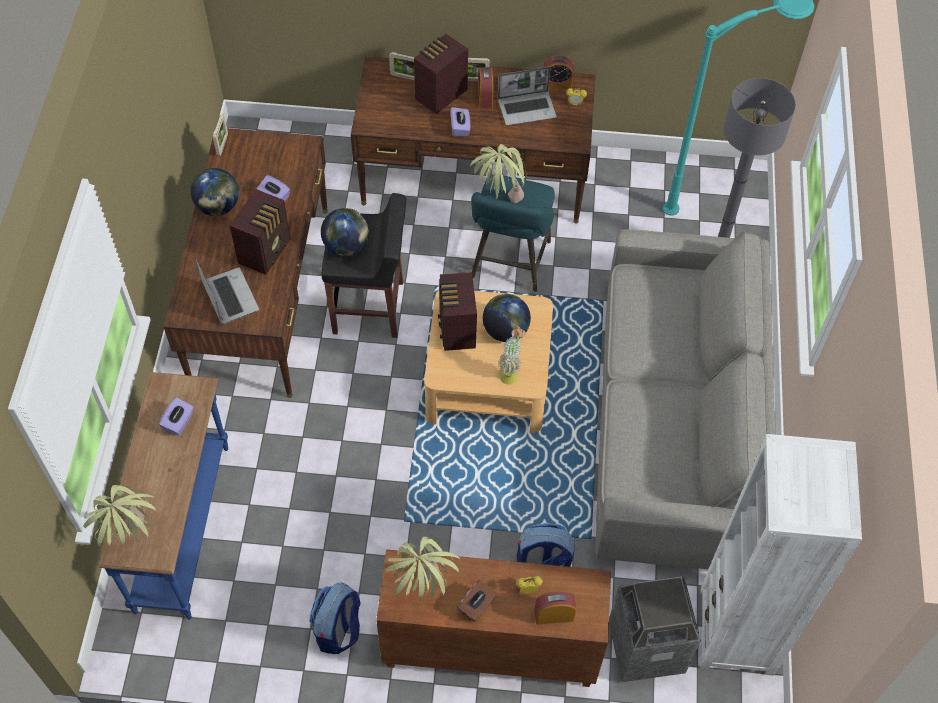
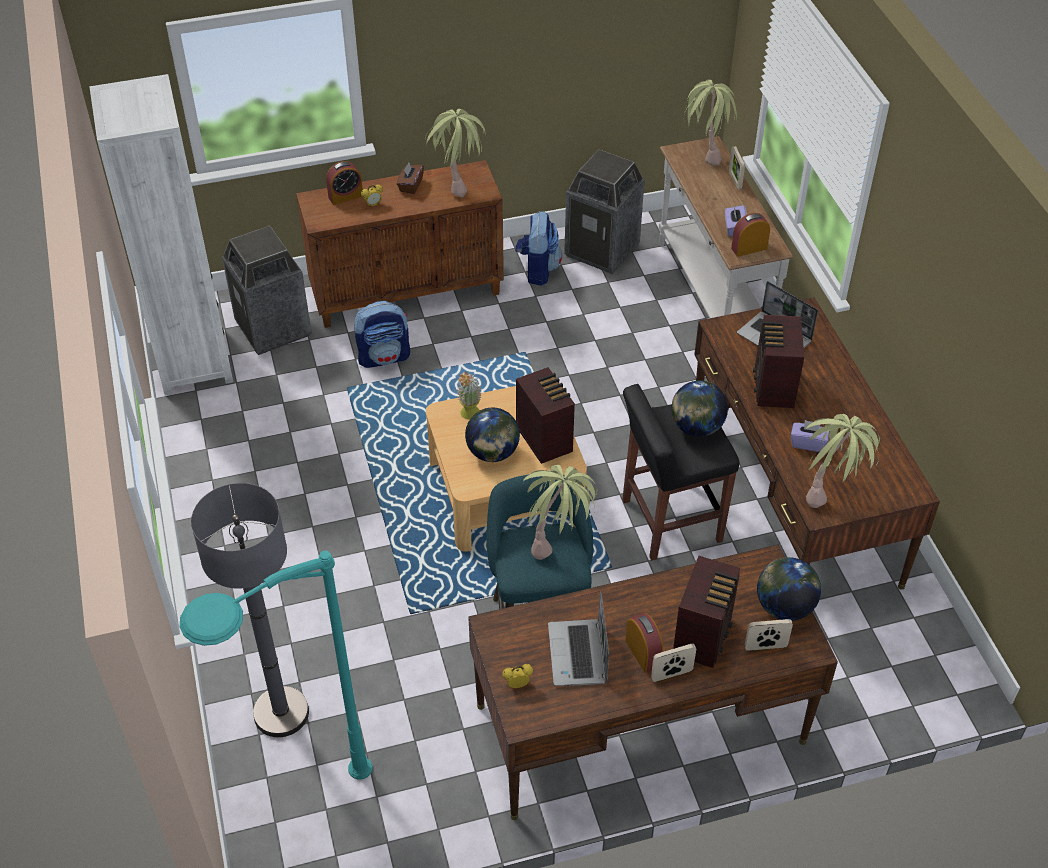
camera: 160 degrees right, 10 degrees down
blue console table [99,372,228,620] -> white console table [659,136,793,318]
globe [191,168,239,216] -> globe moved to [757,557,821,621]
picture frame [213,114,228,156] -> picture frame moved to [729,146,745,190]
purple tissue box [450,107,470,137] -> none
laptop [498,67,557,126] -> laptop turned 60 degrees counterclockwise [548,591,609,686]
alarm clock [543,55,574,90] -> alarm clock moved to [731,213,770,257]
grey sofa [595,229,775,569] -> none
none -> trash can [564,149,645,274]
none -> potted plant [805,414,880,508]

